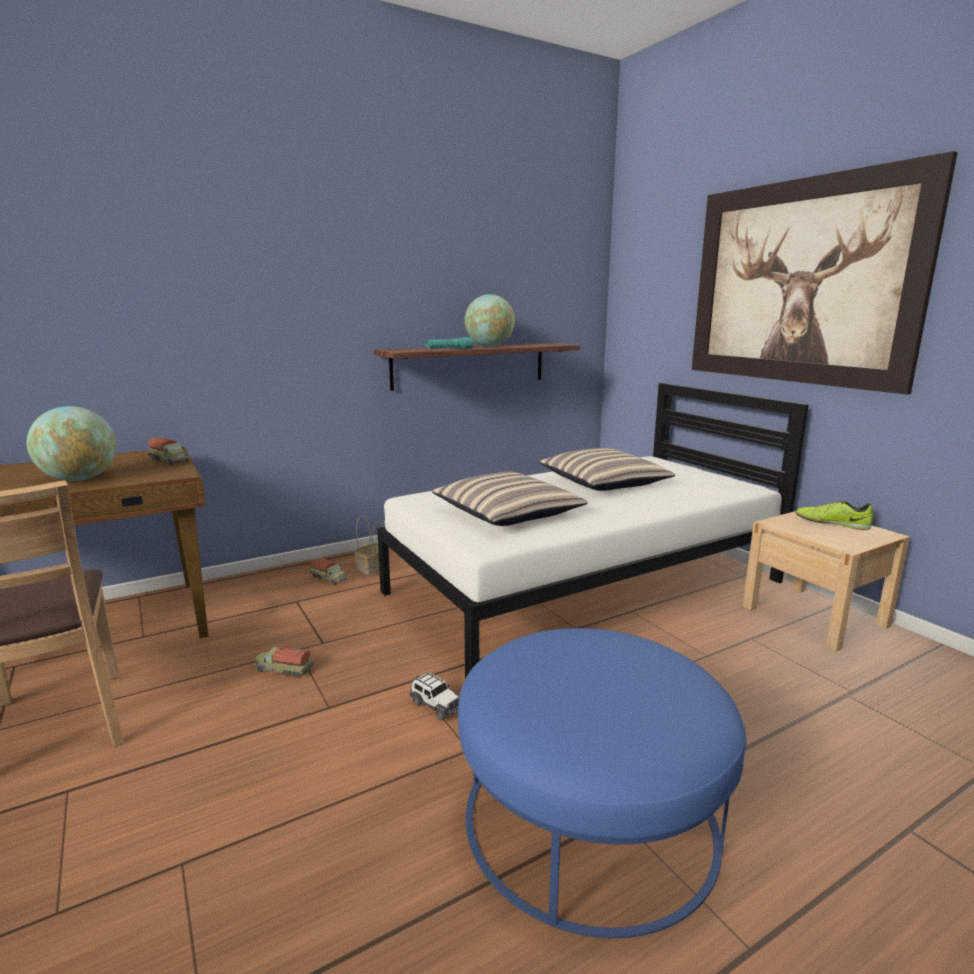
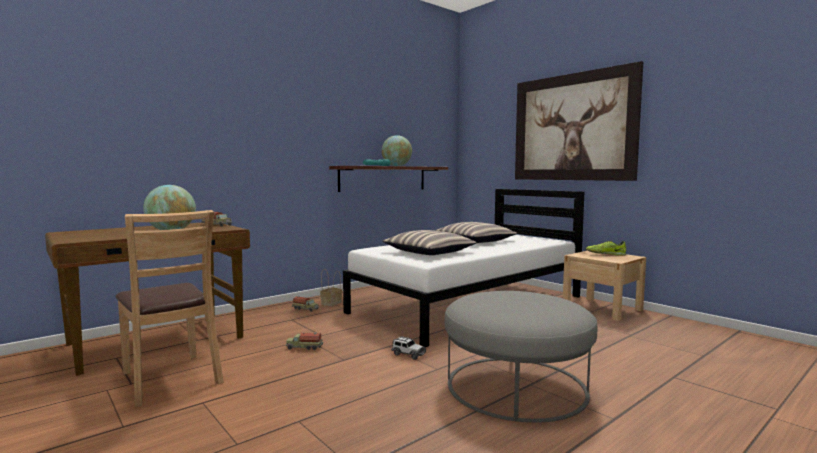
camera: 10 degrees left, 10 degrees down
blue ottoman [458,628,747,938] -> grey ottoman [445,291,598,423]

